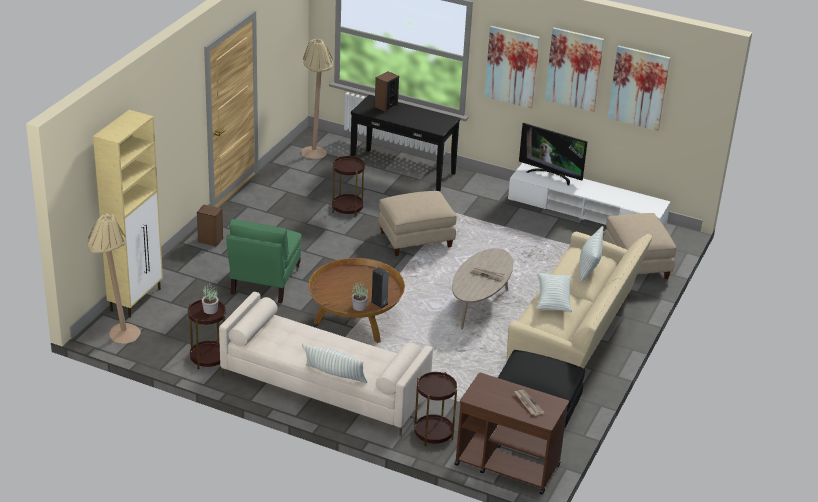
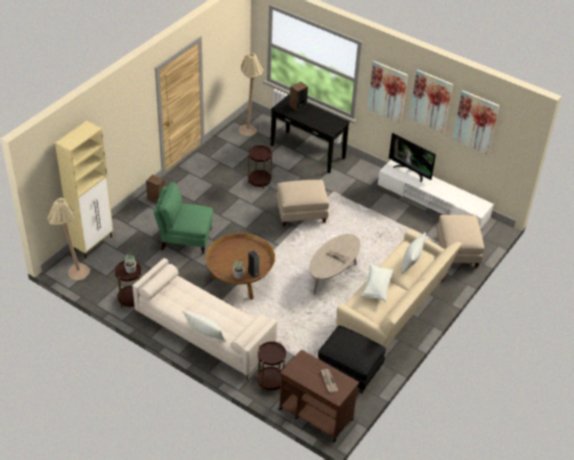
camera: 10 degrees right, 10 degrees up
green armchair [226,219,302,304] -> green armchair turned 75 degrees clockwise [154,182,213,255]

